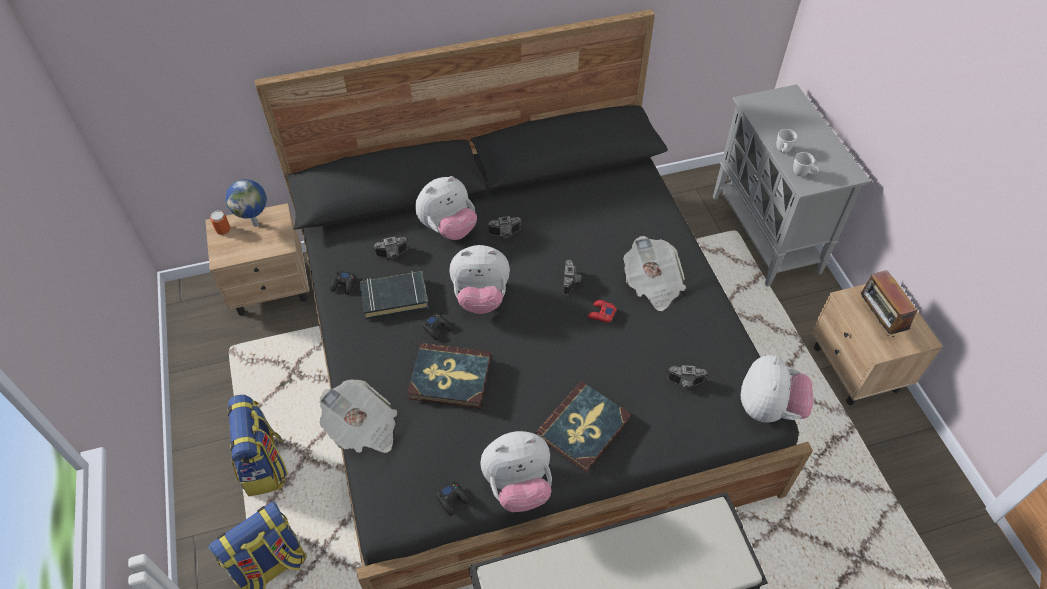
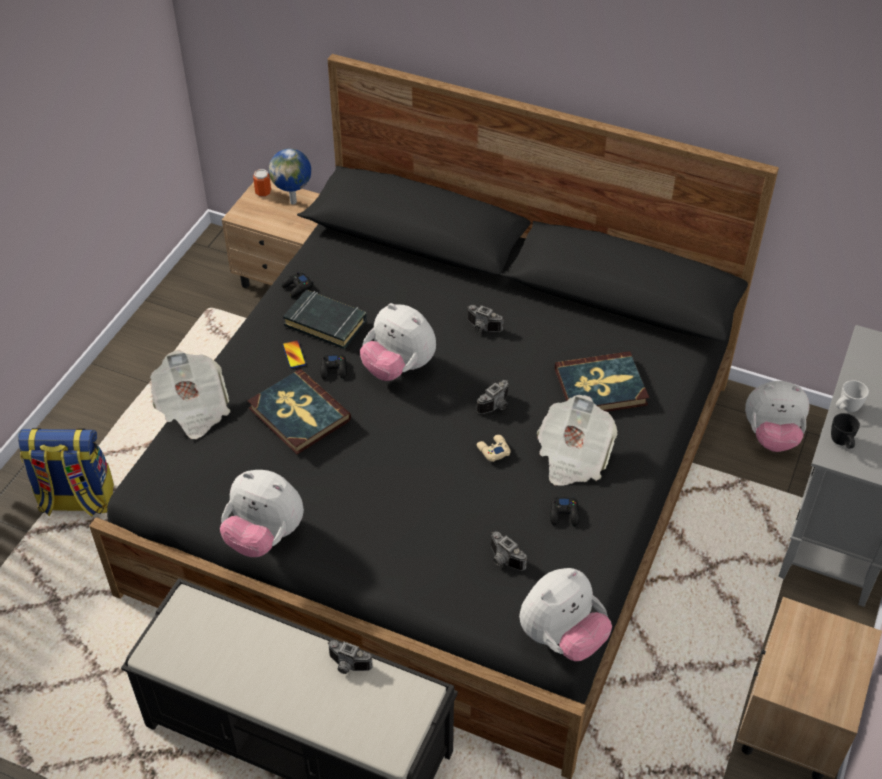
camera: 40 degrees right, 5 degrees down
backpack [228,395,288,496] -> none
camera [373,236,408,259] -> camera moved to [328,640,373,674]
plush toy [415,176,477,240] -> plush toy moved to [745,381,809,452]
black game controller [436,481,470,516] -> black game controller moved to [550,497,580,526]
book [535,381,631,473] -> book moved to [555,351,649,412]
red game controller [588,300,617,323] -> beige game controller [477,435,511,462]
white mug [793,152,819,176] -> black mug [831,413,860,449]
radio [861,270,917,337] -> none
none -> phone [283,340,306,368]

